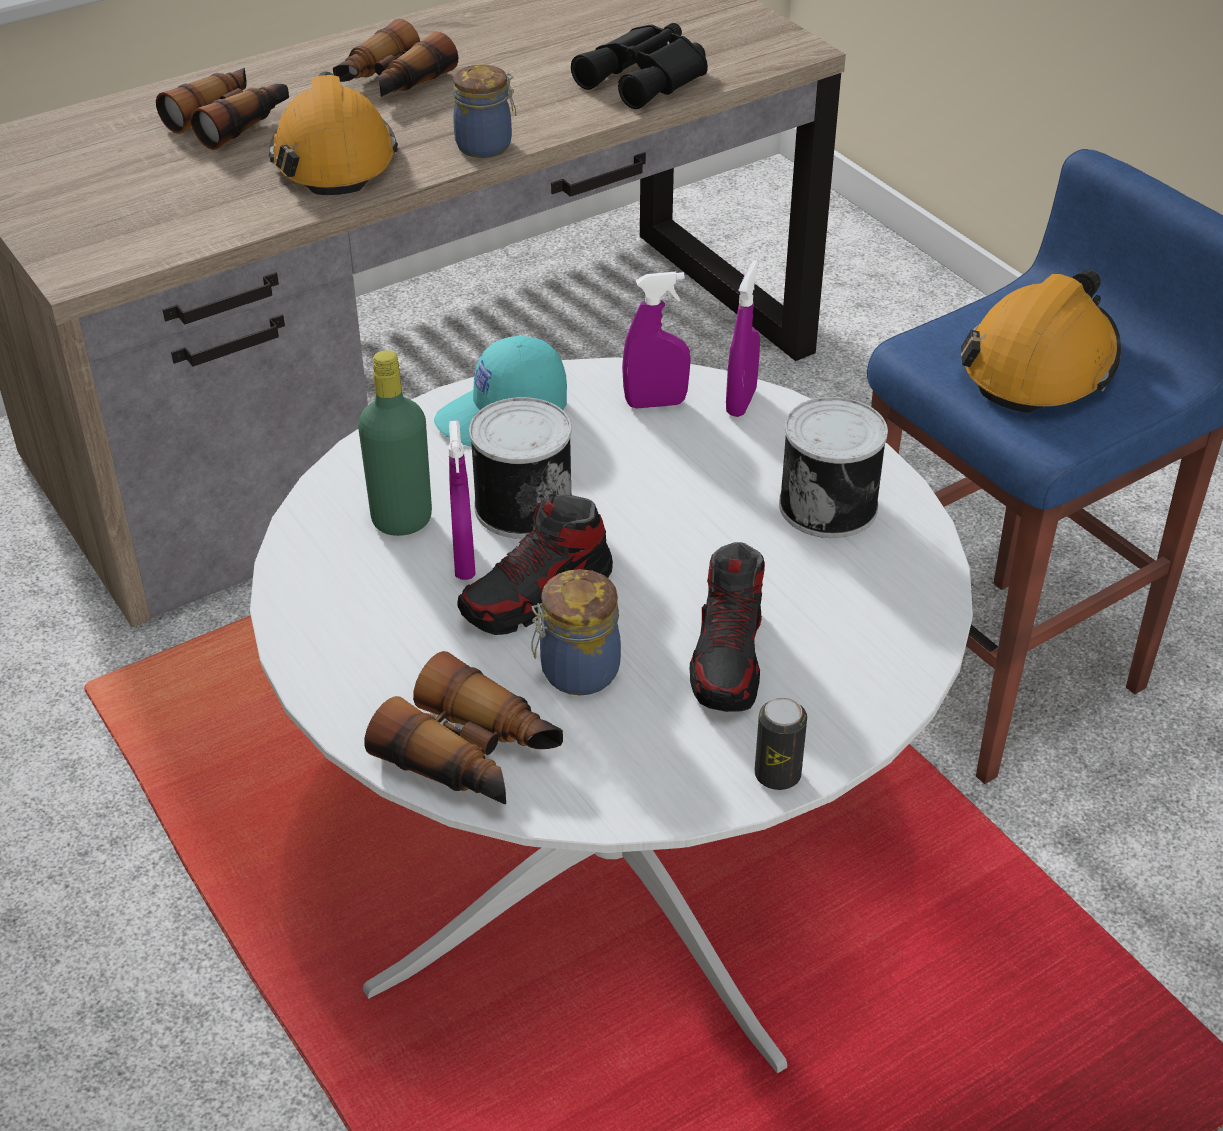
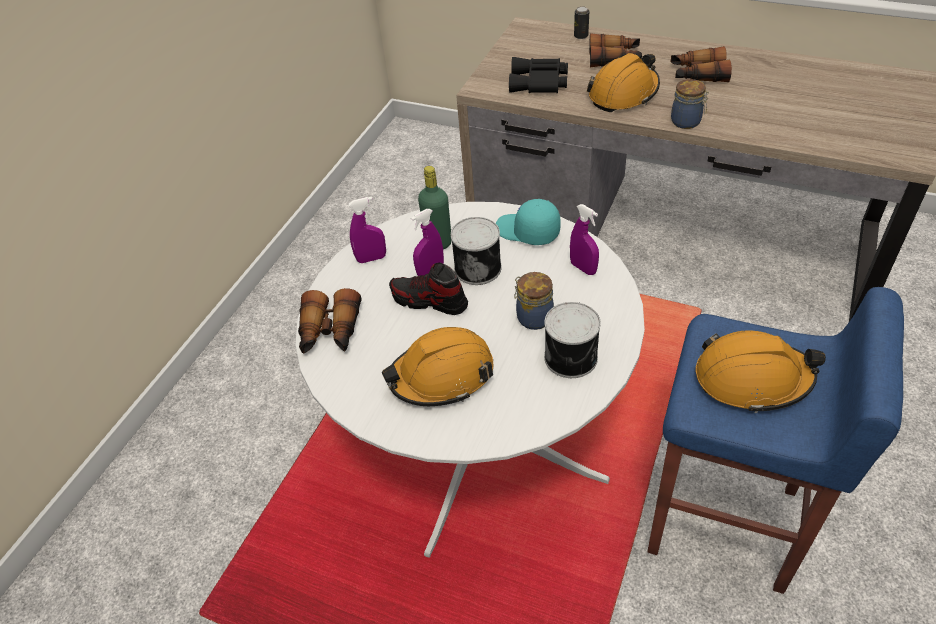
camera: 60 degrees right, 5 degrees up
jar [531,569,621,696] -> jar moved to [514,272,554,330]
black binoculars [571,23,708,109] -> black binoculars moved to [509,57,568,93]
shoe [690,542,765,712] -> orange hard hat [382,327,493,406]
purple spray bottle [726,260,760,417] -> purple spray bottle moved to [349,197,386,263]
can [755,697,807,790] -> can moved to [574,6,589,39]

